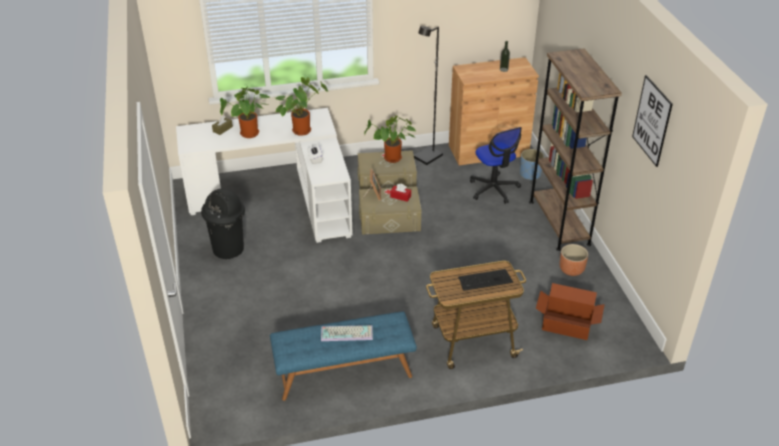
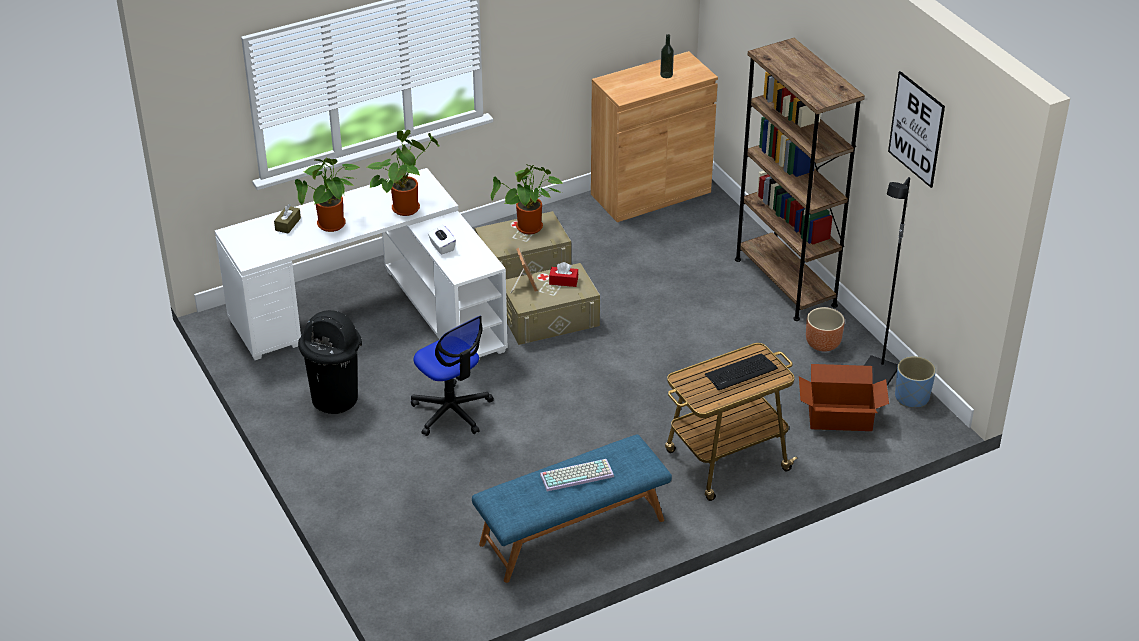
camera: 15 degrees left, 0 degrees up
black floor lamp [414,26,443,165] -> black floor lamp moved to [864,177,910,386]
office chair [470,127,522,204] -> office chair moved to [411,316,494,436]
blue planter [520,149,544,180] -> blue planter moved to [895,356,936,408]

